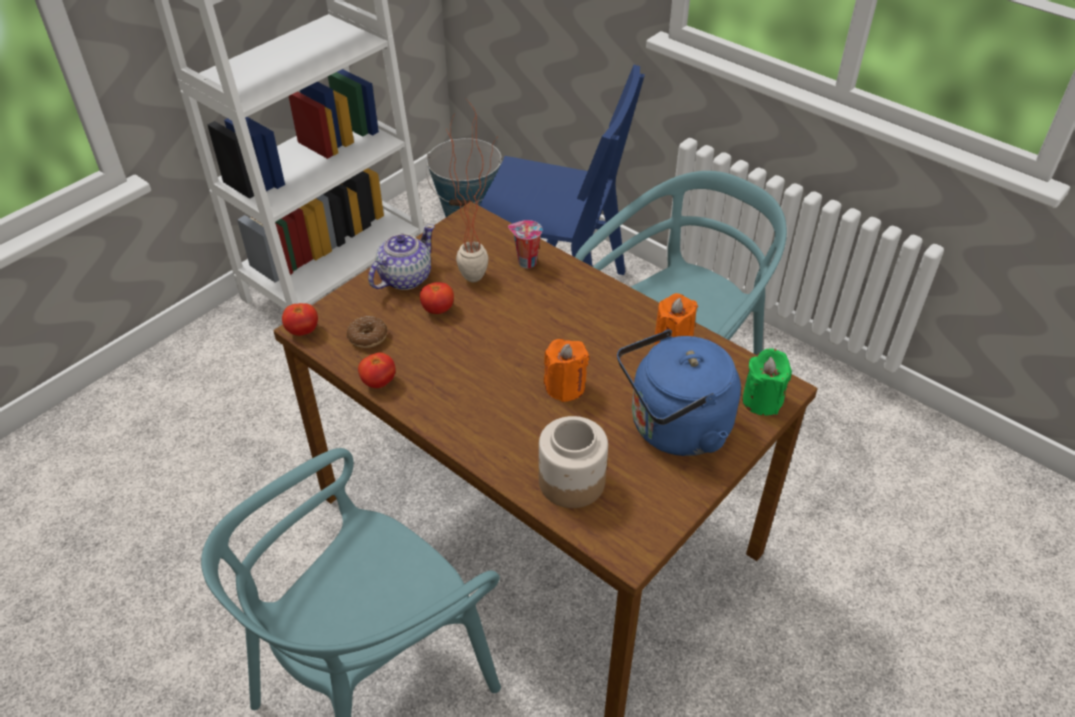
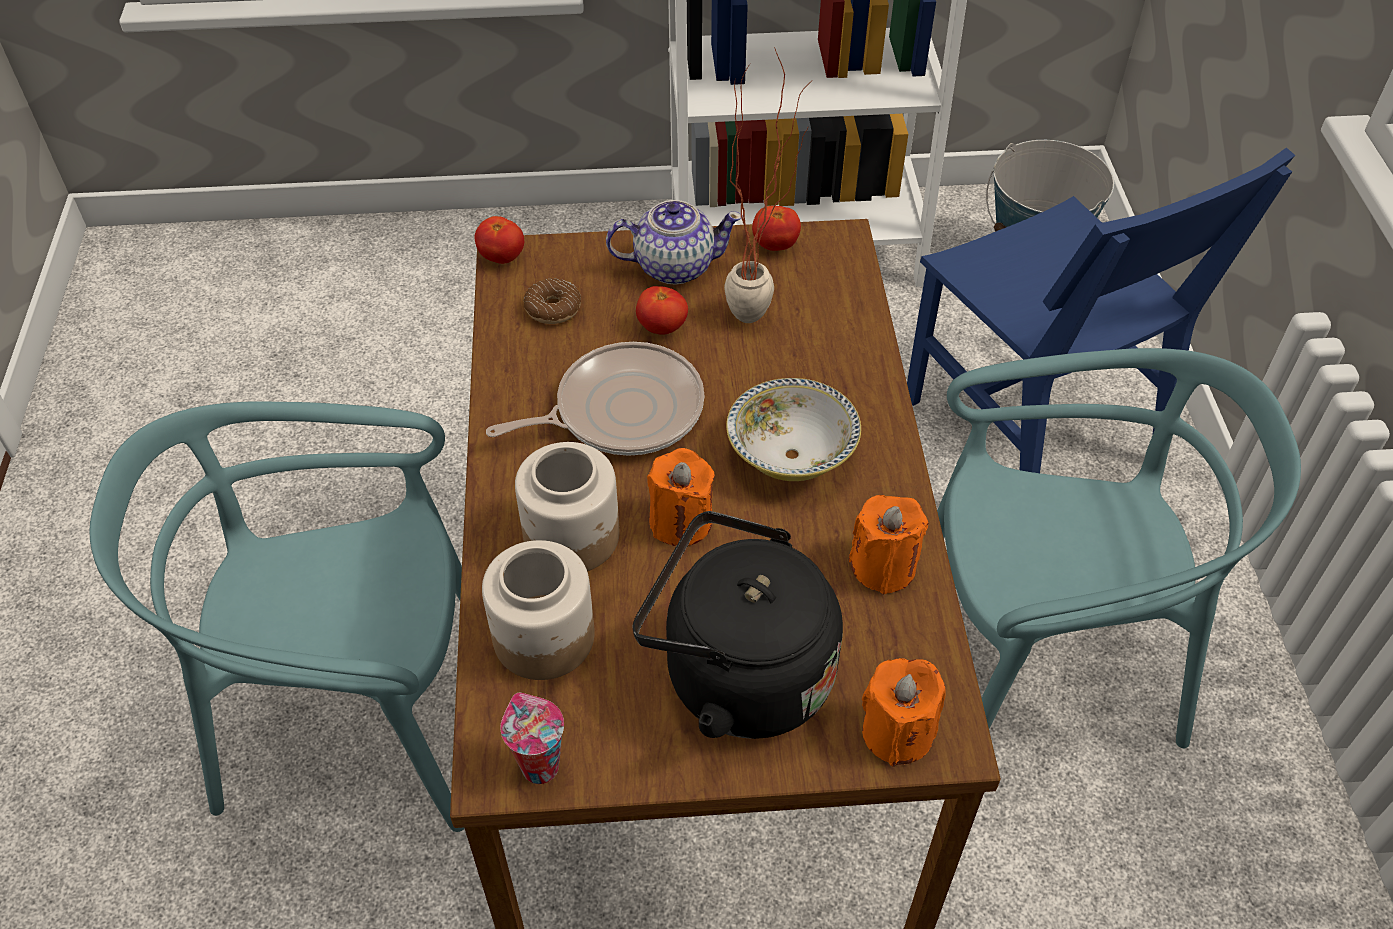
camera: 45 degrees right, 5 degrees up
tomato [358,352,395,388] -> tomato moved to [752,206,801,251]
cup [508,220,542,268] -> cup moved to [500,693,564,784]
blue kettle [617,329,741,456] -> black kettle [632,511,843,739]
green candle [742,349,792,416] -> orange candle [862,658,946,767]
none -> frying pan [486,342,704,456]
none -> jar [515,442,619,571]
none -> bowl [726,378,861,481]

